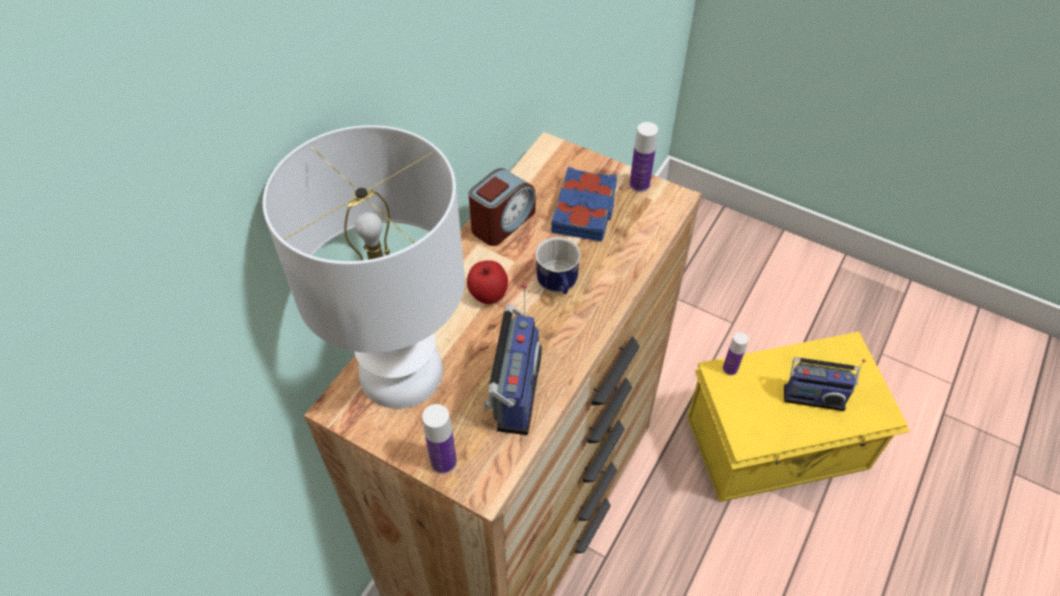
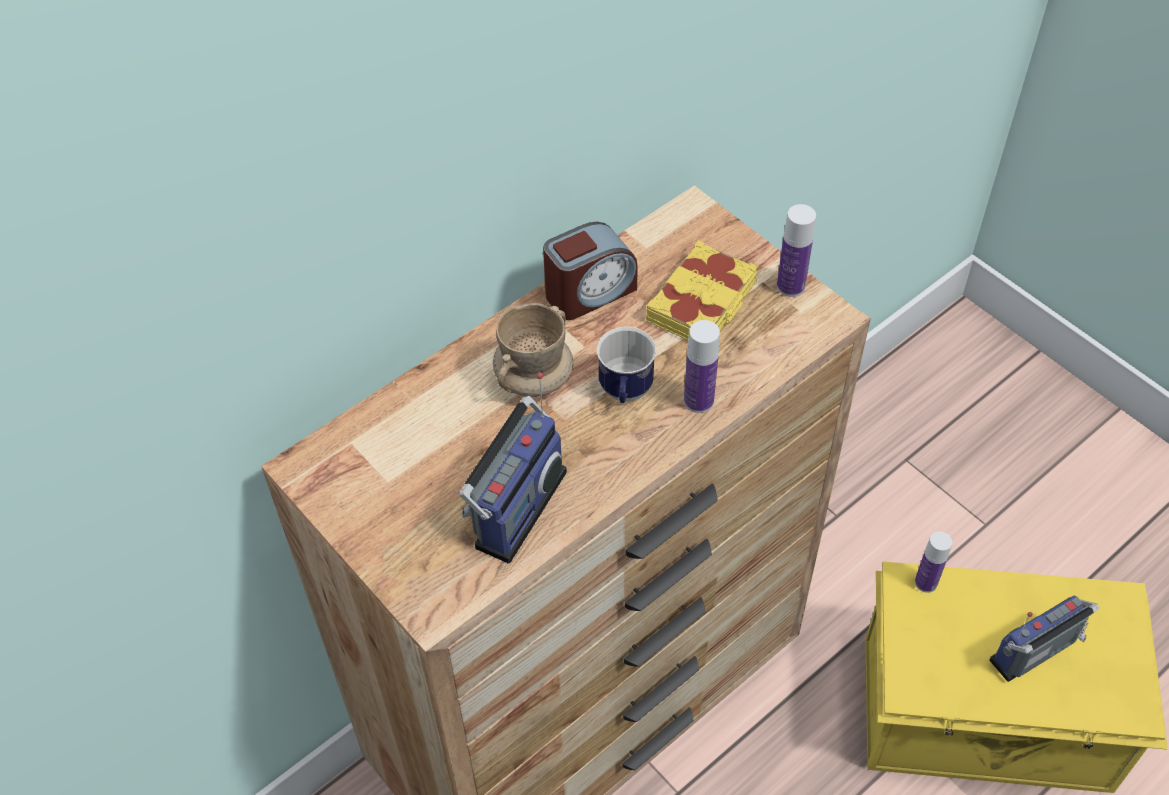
camera: 20 degrees right, 0 degrees up
white table lamp [263,125,465,409] -> none
bottle [422,404,457,474] -> bottle moved to [684,320,720,413]
apple [467,260,508,304] -> beige mug [493,303,574,397]
blue book [551,167,617,242] -> yellow book [646,240,758,340]
radio [784,357,866,411] -> radio turned 120 degrees clockwise [989,596,1099,682]

